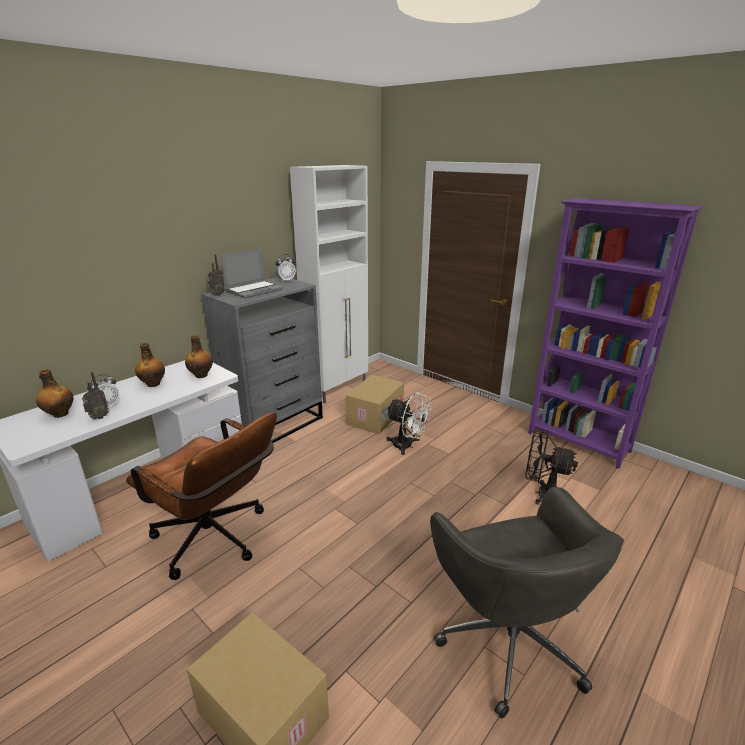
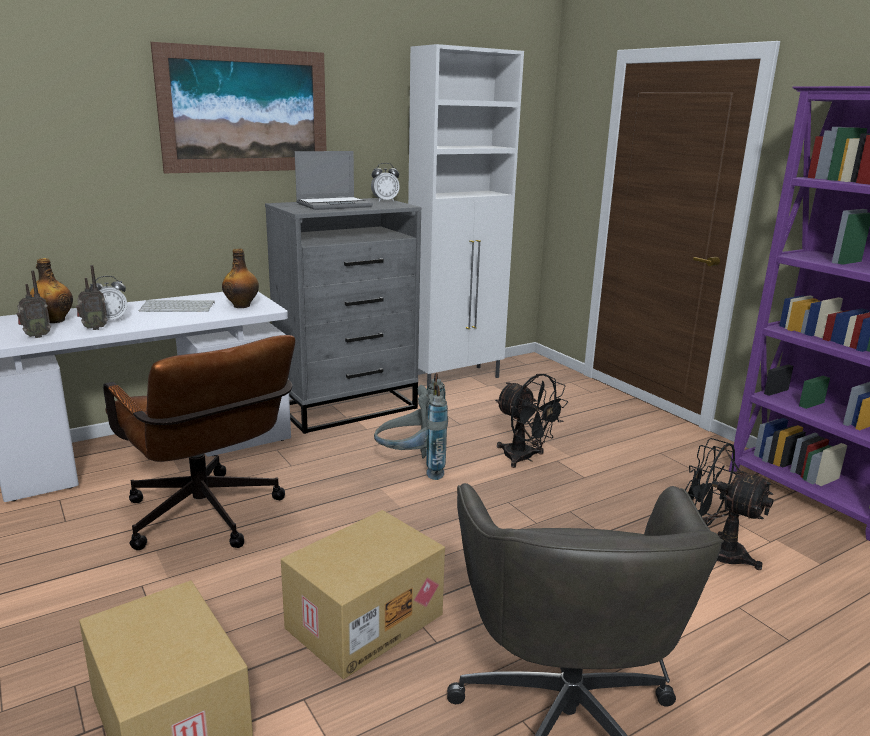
camera: 15 degrees right, 5 degrees down
bottle [135,342,165,387] -> keyboard [139,300,215,312]
radio [206,254,225,296] -> radio moved to [17,270,51,338]
cardboard box [345,375,404,435] -> cardboard box moved to [281,510,445,679]
white fan [386,392,432,455] -> black fan [495,374,568,468]
none -> picture [150,42,326,174]
none -> grey backpack [374,373,448,480]

